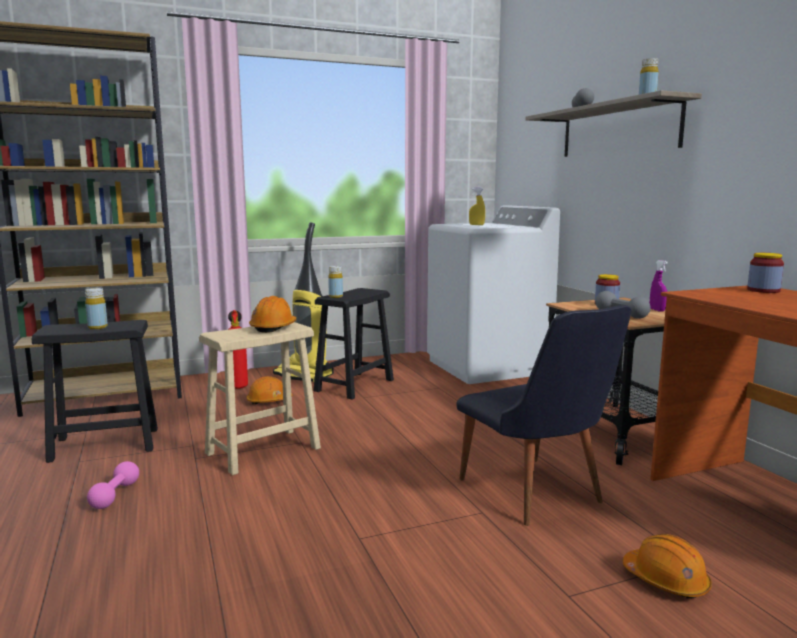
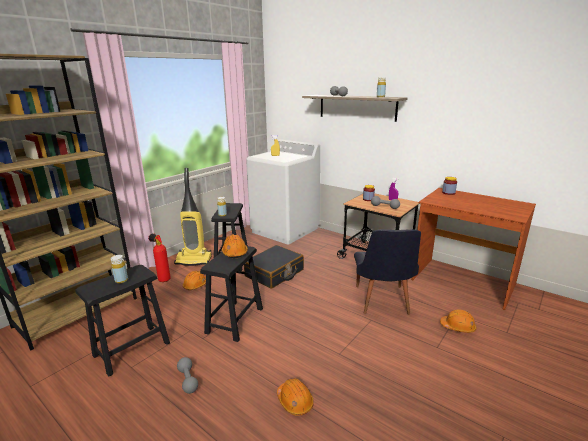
camera: 30 degrees left, 10 degrees up
pink dumbbell [87,461,139,509] -> grey dumbbell [177,357,198,394]
beige stool [199,322,321,475] -> black stool [200,246,263,342]
black chair [457,305,632,526] -> black chair turned 60 degrees clockwise [354,229,421,315]
none -> black suitcase [244,245,304,289]
none -> orange hard hat [277,378,314,416]

